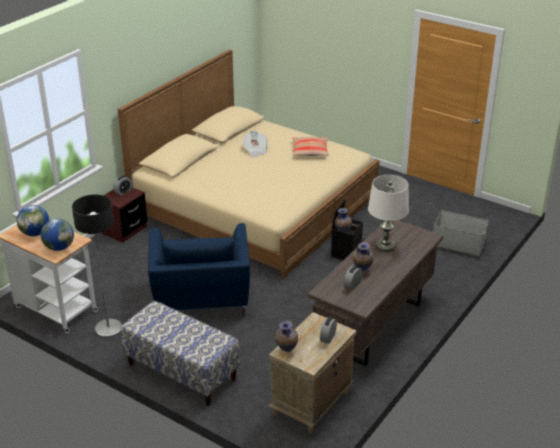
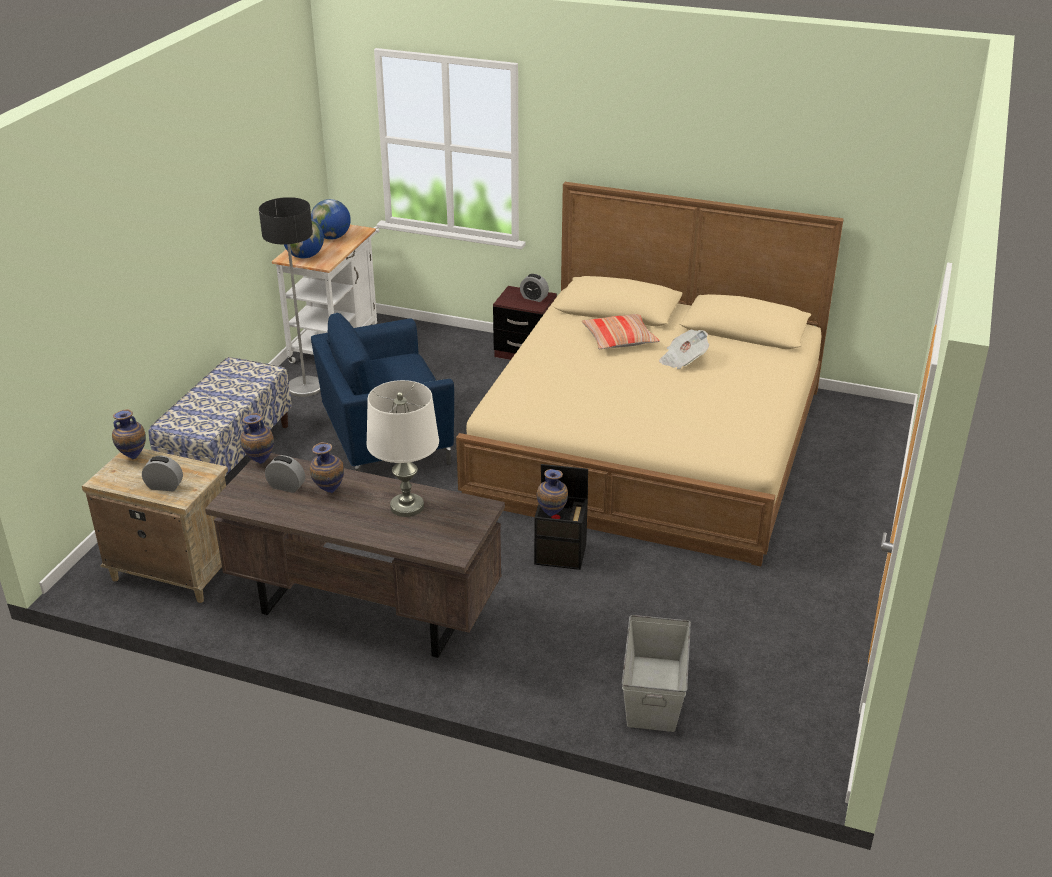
camera: 75 degrees right, 0 degrees up
pillow [292,137,329,156] -> pillow moved to [582,314,659,349]
none -> vase [241,413,274,464]

